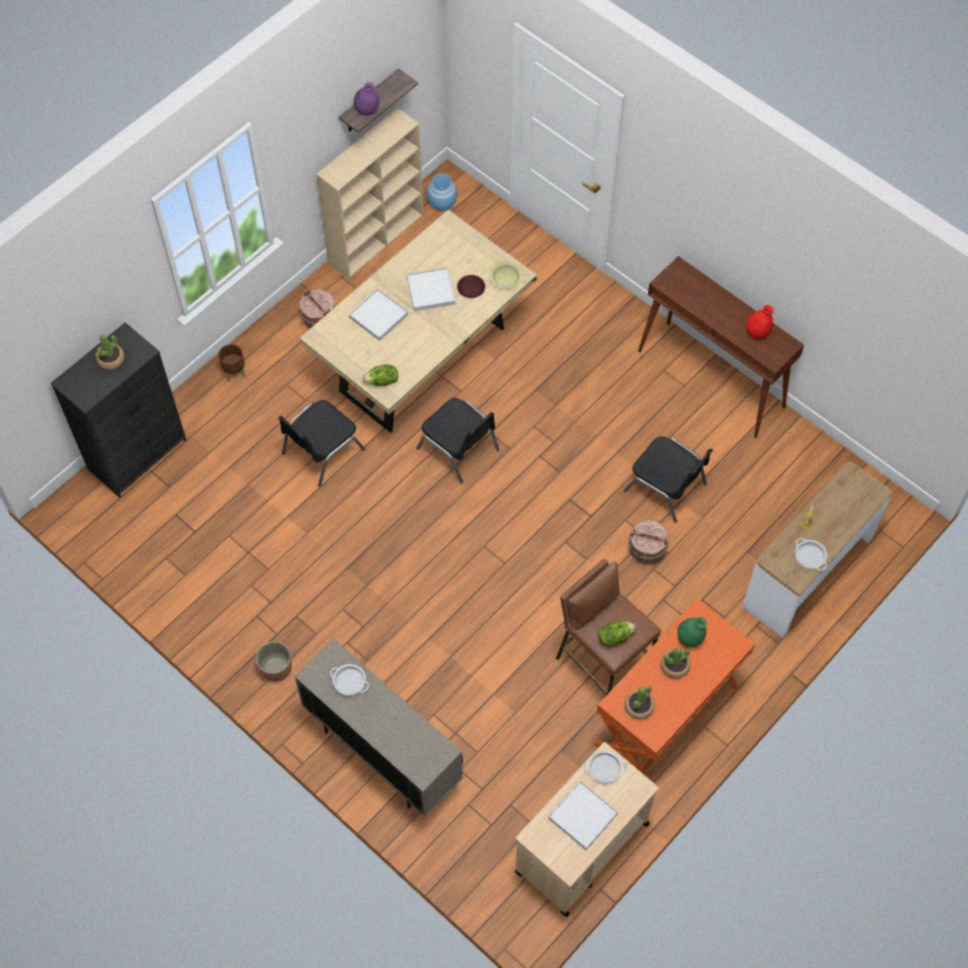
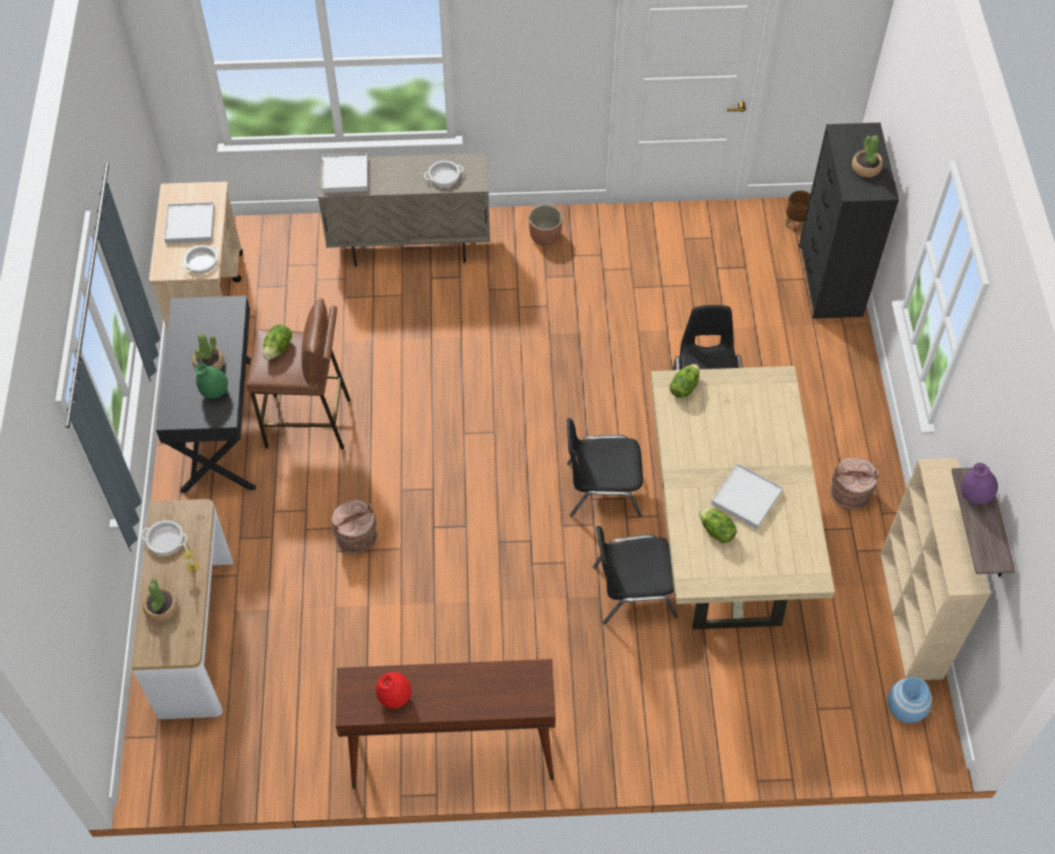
camera: 135 degrees right, 5 degrees down
brown planter [218,344,245,381] -> brown planter moved to [785,190,810,232]
white tray [349,288,408,341] -> white tray moved to [321,153,368,193]
brown plate [457,275,485,298] -> lettuce [699,508,737,543]
yellow bowl [489,261,523,289] -> none
orange desk [593,598,755,773] -> black desk [156,296,256,493]
black chair [624,436,713,523] -> black chair moved to [593,526,678,624]
potted plant [624,686,655,720] -> potted plant moved to [143,579,178,622]

